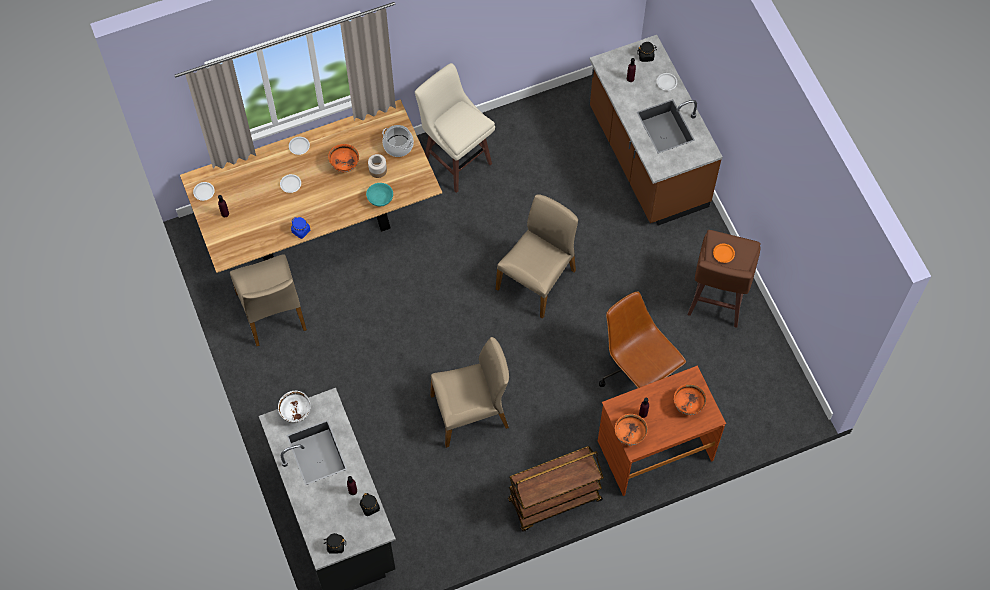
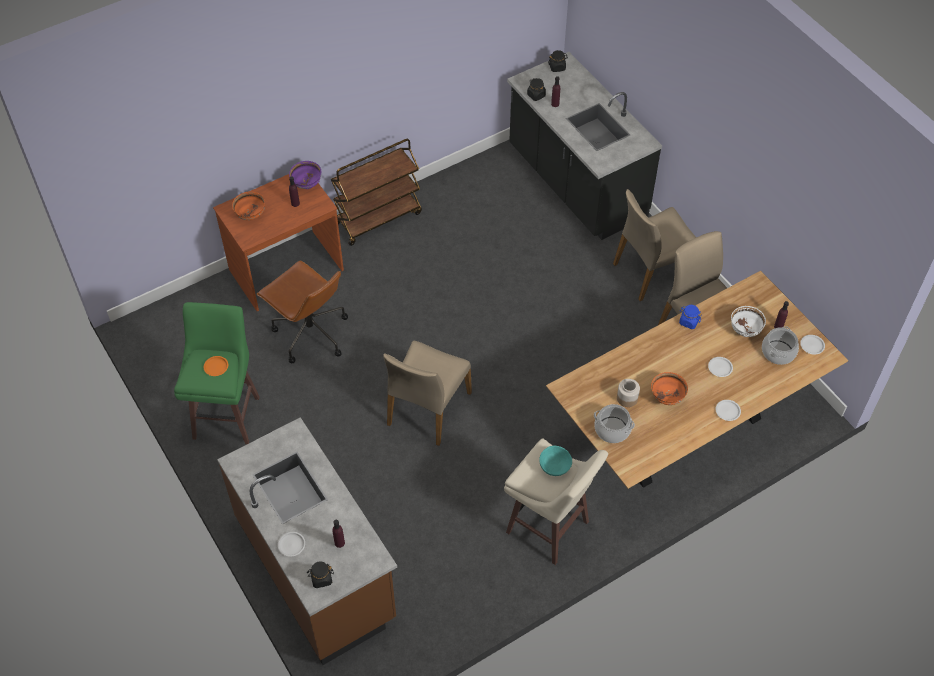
camera: 170 degrees right, 10 degrees down
white bowl [278,391,311,423] -> white bowl moved to [731,306,766,337]
turquoise bowl [366,183,393,207] -> turquoise bowl moved to [539,446,572,476]
beige chair [430,337,509,448] -> beige chair moved to [613,189,696,301]
orange bowl [615,414,648,445] -> purple bowl [289,161,321,189]
brown stool [688,230,761,328] -> green stool [174,302,260,444]
none -> cooking pot [762,326,799,365]

